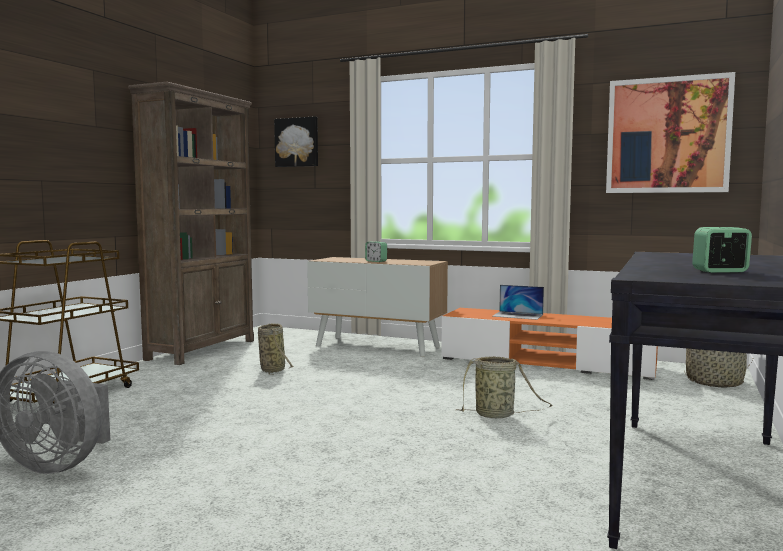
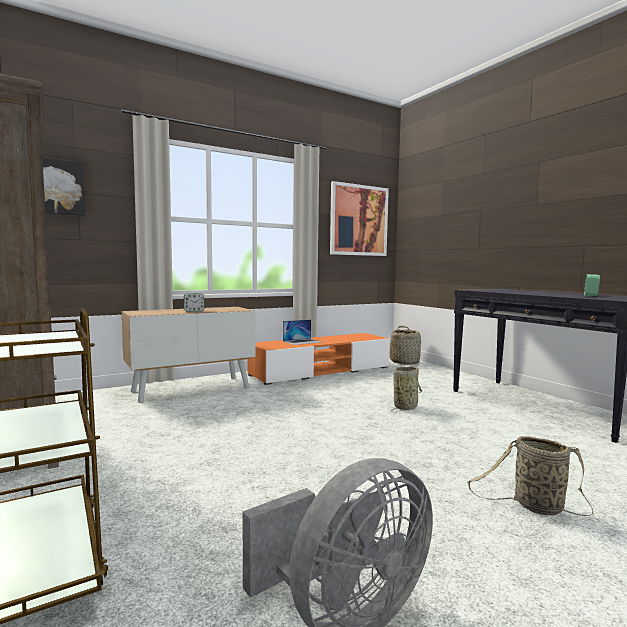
camera: 55 degrees left, 0 degrees up
basket [258,323,294,375] -> basket moved to [467,436,593,516]

